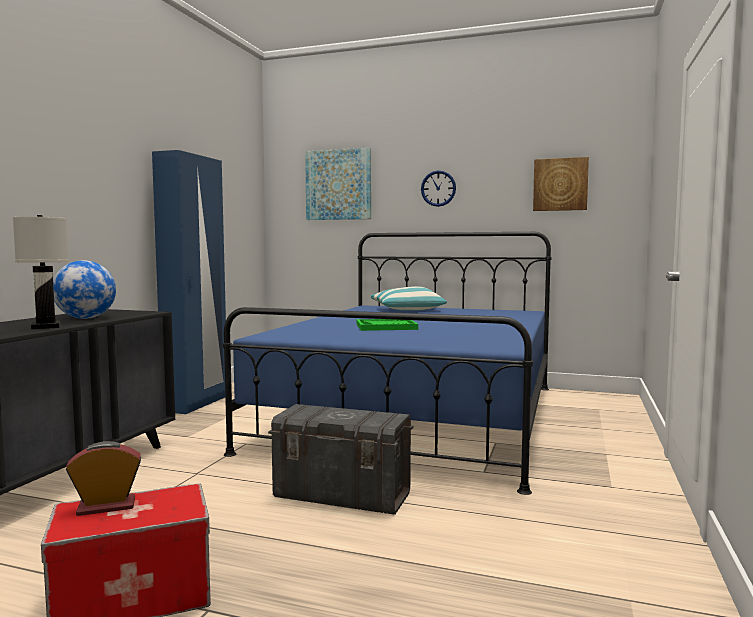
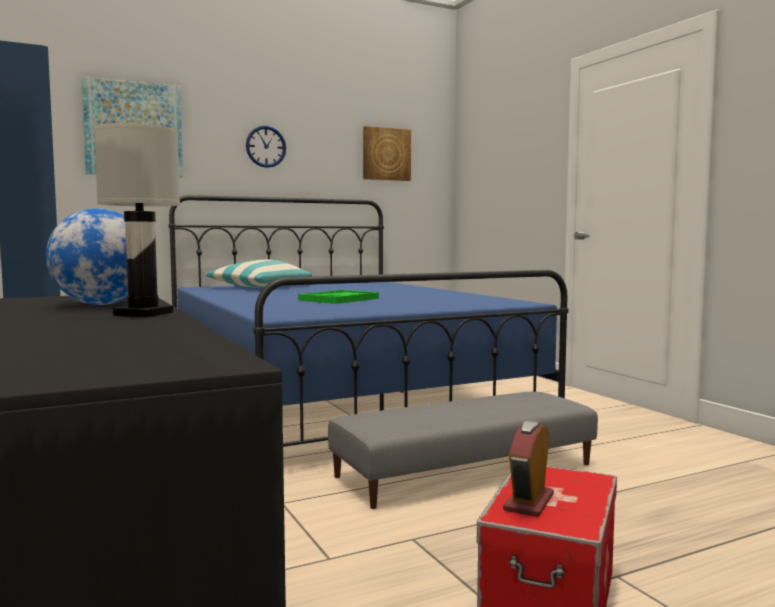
camera: 45 degrees left, 0 degrees up
grey storage box [268,404,414,515] -> grey ottoman [328,392,598,509]

